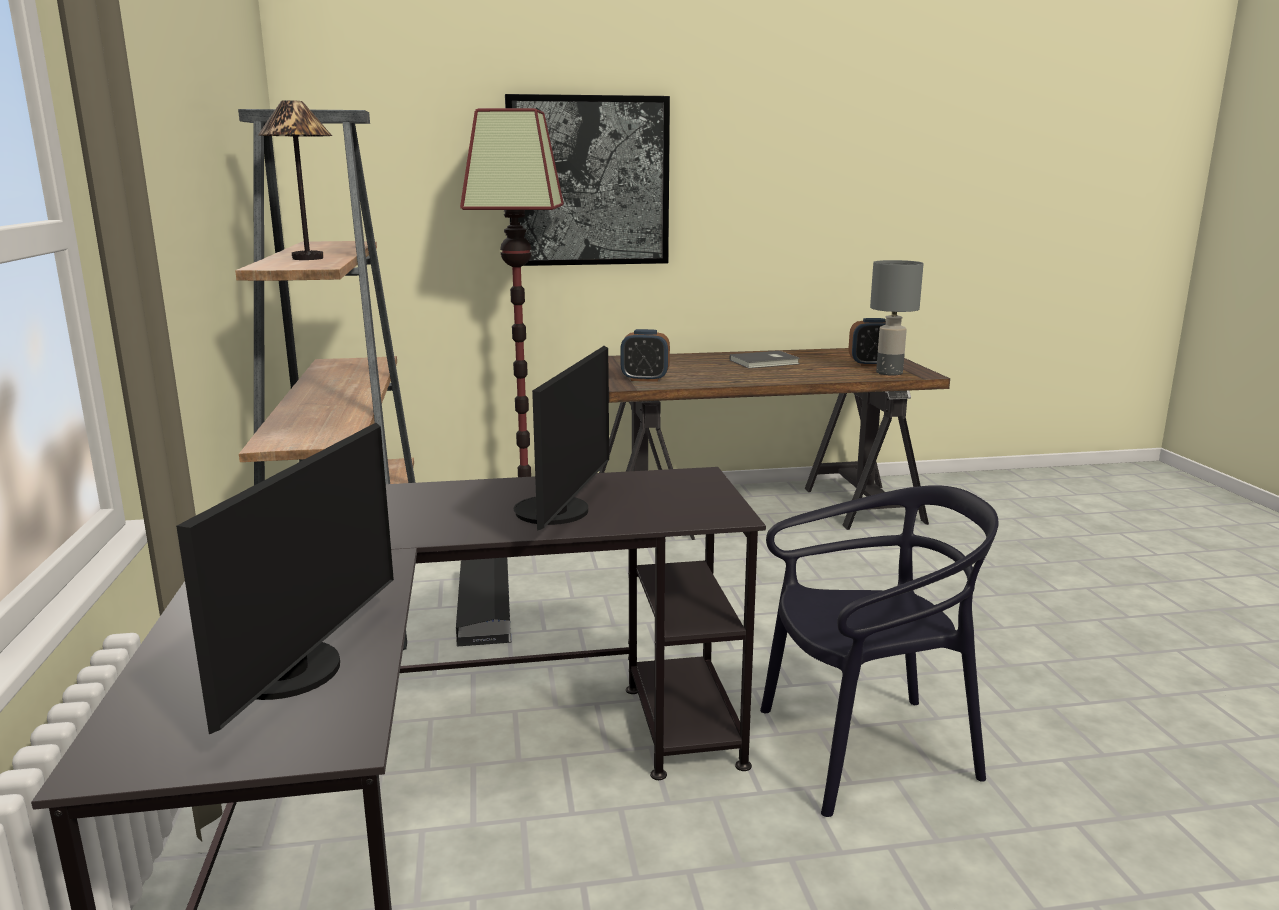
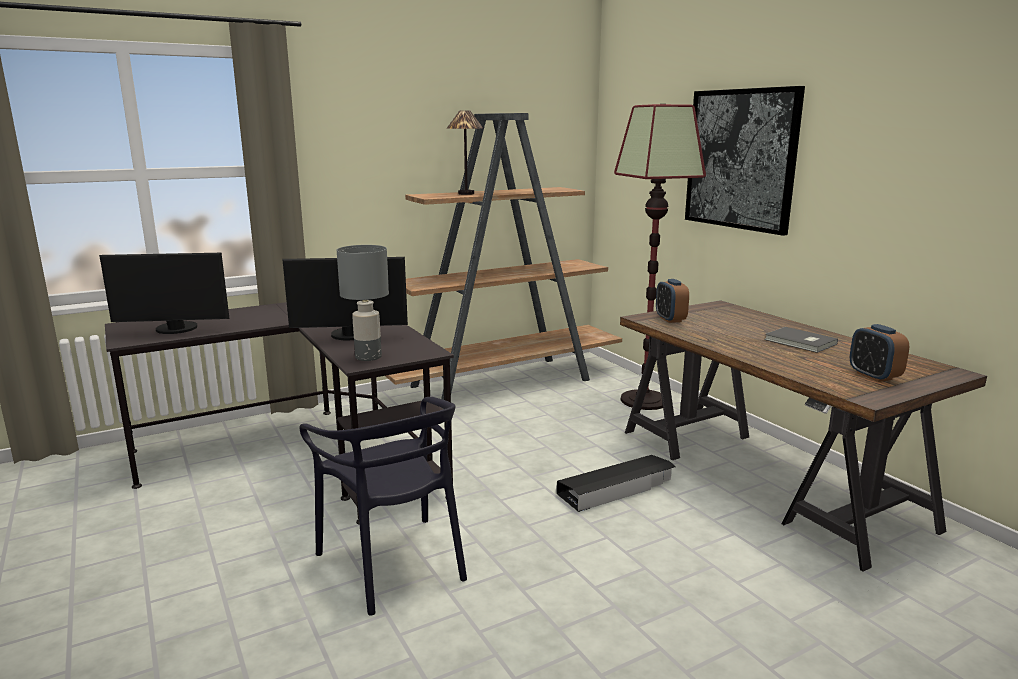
camera: 70 degrees right, 0 degrees up
black storage box [456,557,511,646] -> black storage box moved to [557,455,676,512]
grey table lamp [870,260,924,376] -> grey table lamp moved to [337,245,389,361]

